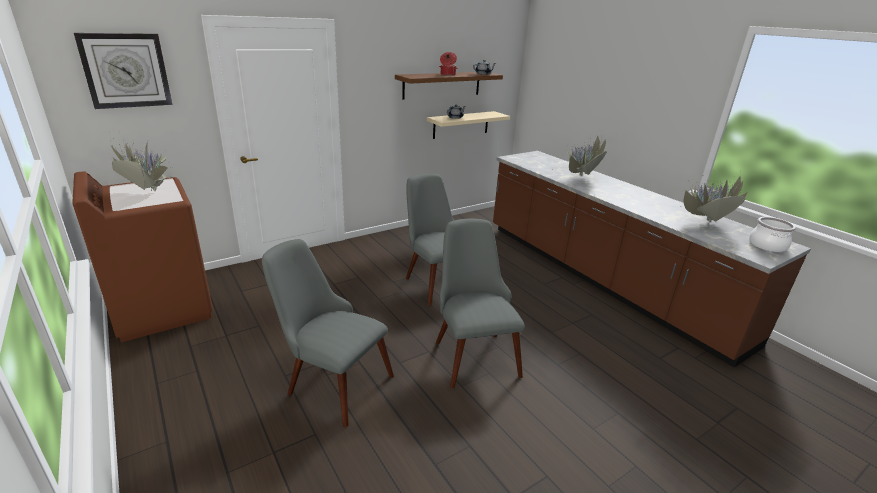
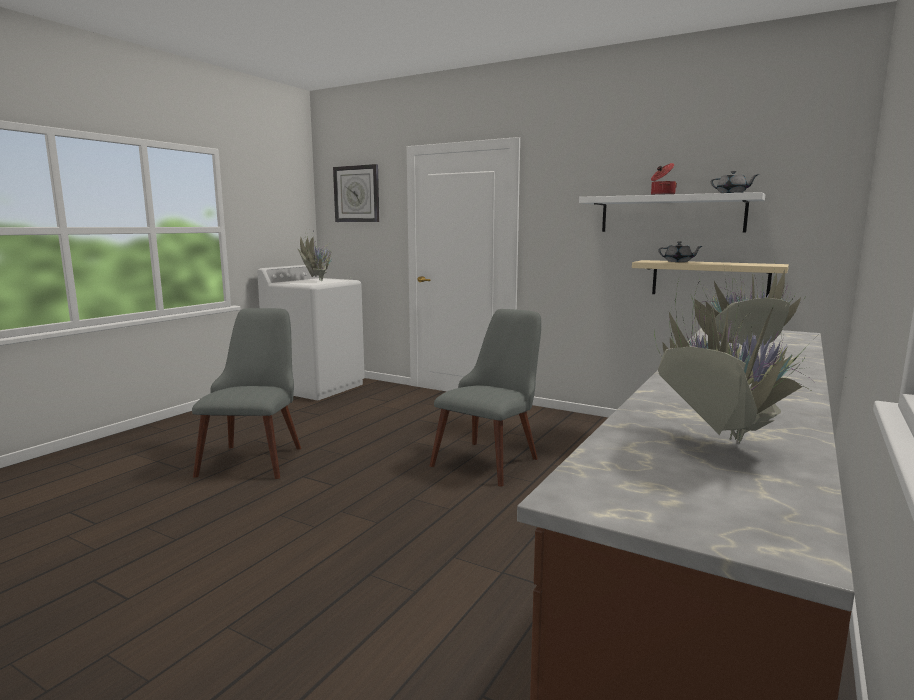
camera: 65 degrees right, 15 degrees down
brown washing machine [72,171,213,342] -> white washing machine [257,265,365,400]
brown shelf [395,72,503,100] -> white shelf [579,192,765,232]
grey chair [436,219,525,388] -> none
cooking pot [750,217,796,252] -> none

